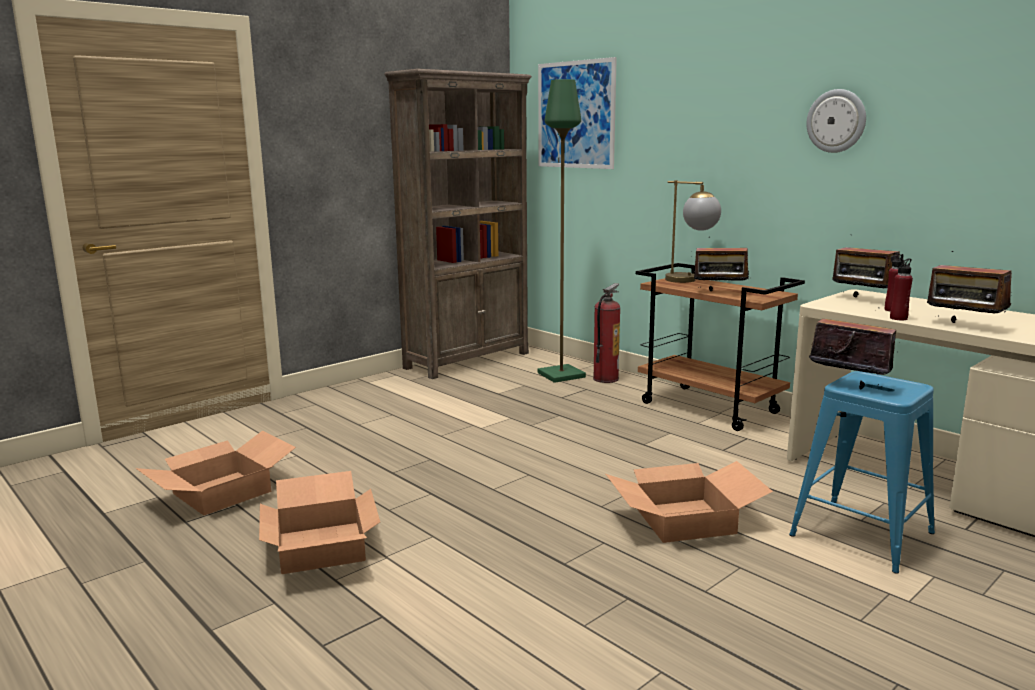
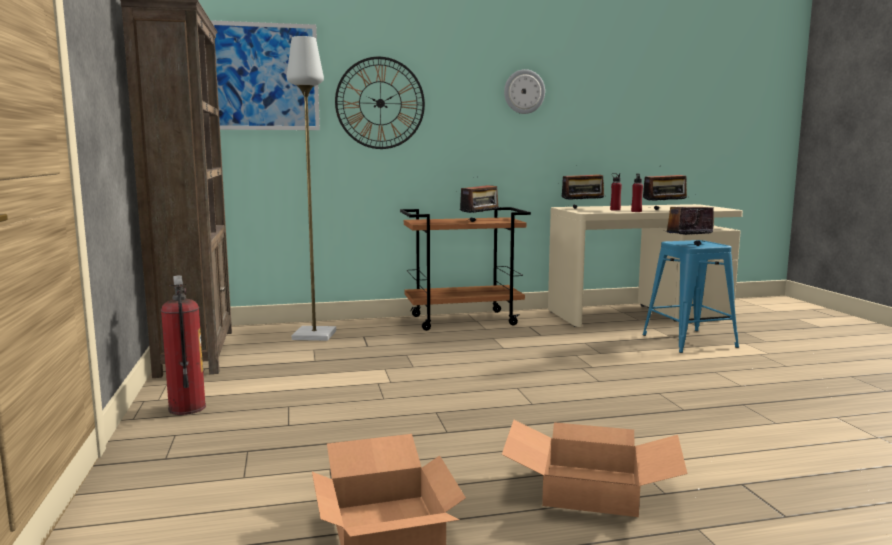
camera: 60 degrees left, 5 degrees down
green floor lamp [538,79,586,383] -> grey floor lamp [286,36,336,341]
fire extinguisher [593,283,620,383] -> fire extinguisher moved to [161,275,206,415]
cardboard box [606,461,773,543] -> none
table lamp [665,180,721,283] -> none
none -> wall clock [335,57,425,149]

